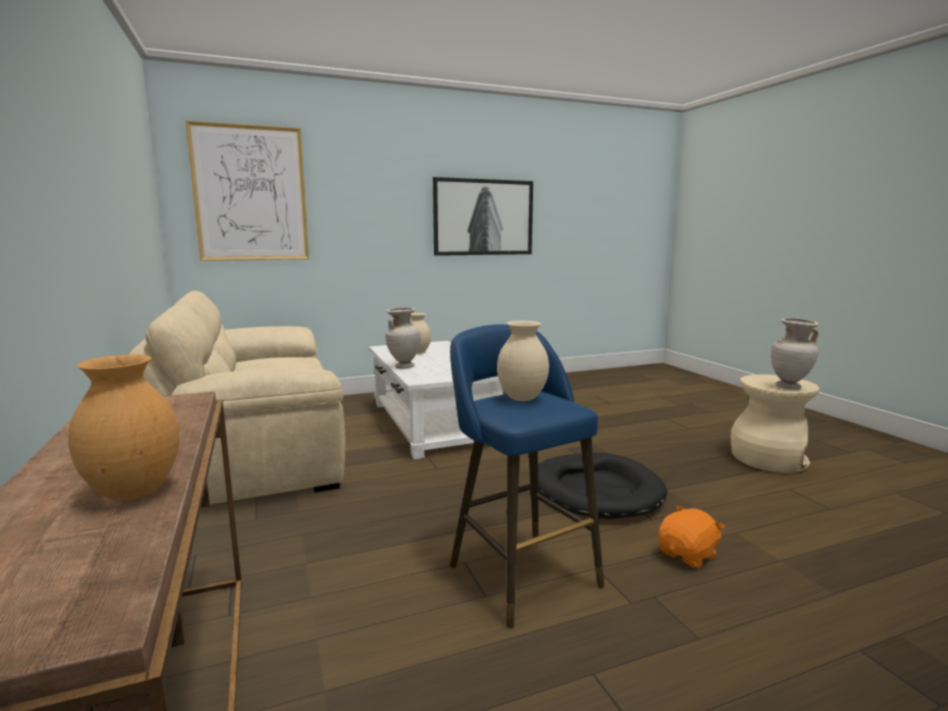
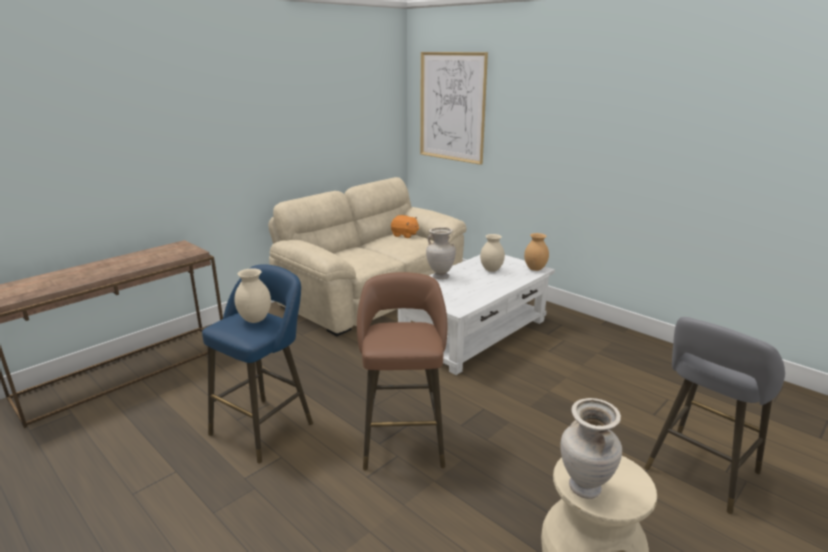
camera: 65 degrees right, 10 degrees up
brown vase [68,354,179,501] -> brown vase moved to [524,233,549,271]
picture [433,177,533,256] -> none
black dog bed [538,453,668,519] -> brown stool [357,272,447,470]
orange plush toy [658,505,725,569] -> orange plush toy moved to [391,215,419,238]
none -> grey stool [644,317,785,514]

